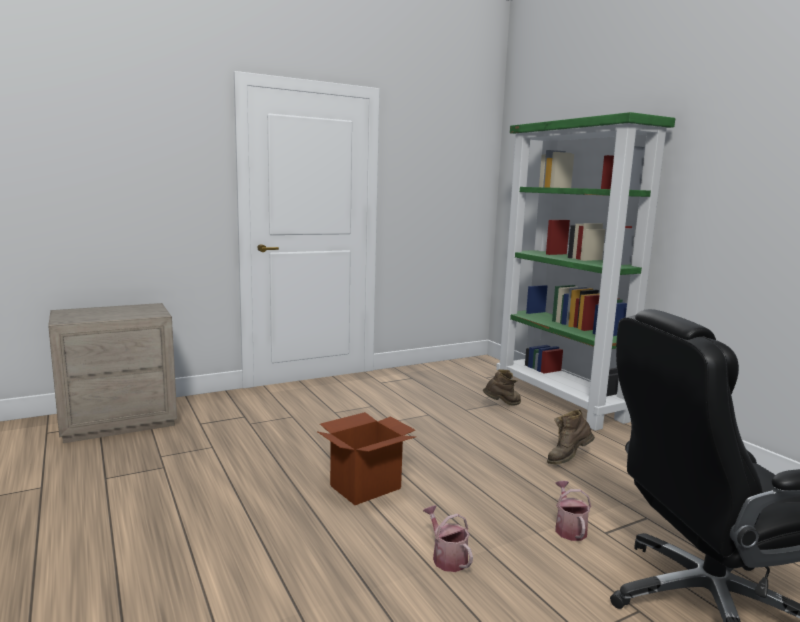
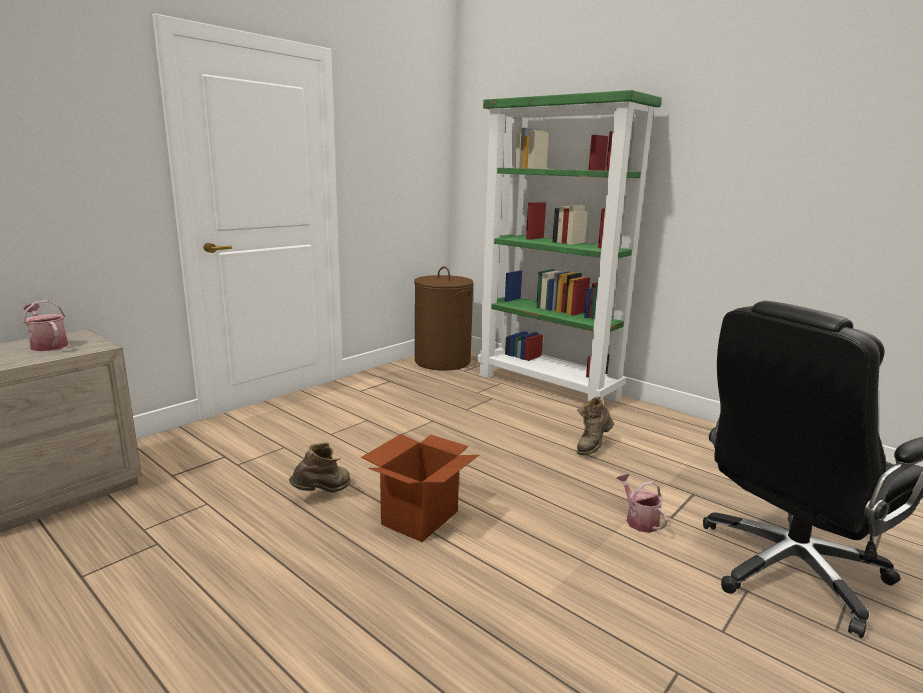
camera: 20 degrees left, 5 degrees up
watering can [423,505,473,572] -> watering can moved to [23,300,68,351]
brown boot [483,369,521,405] -> brown boot moved to [289,442,351,493]
none -> brown laundry basket [414,267,474,371]

